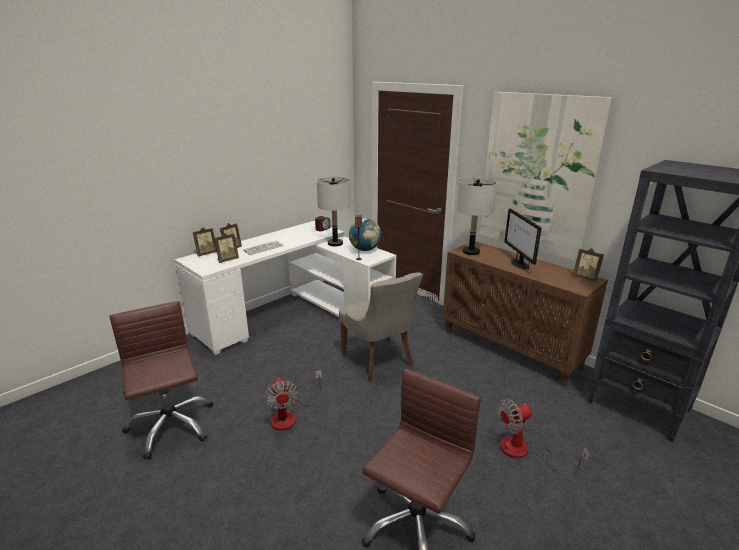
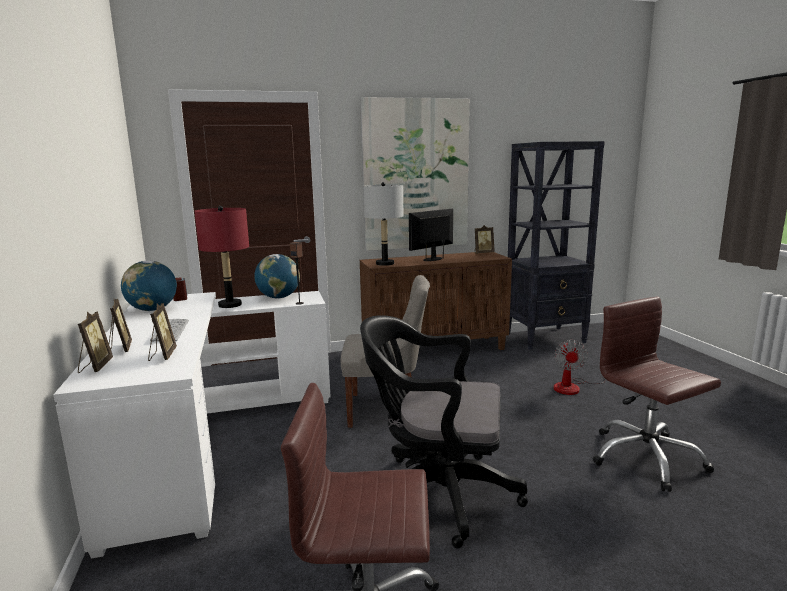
camera: 60 degrees left, 10 degrees down
fan [265,370,322,431] -> black office chair [360,315,528,549]
grey table lamp [317,177,351,246] -> red table lamp [195,206,249,308]
monitor [504,208,542,269] -> monitor turned 120 degrees clockwise [409,209,453,261]
none -> globe [121,260,177,311]

